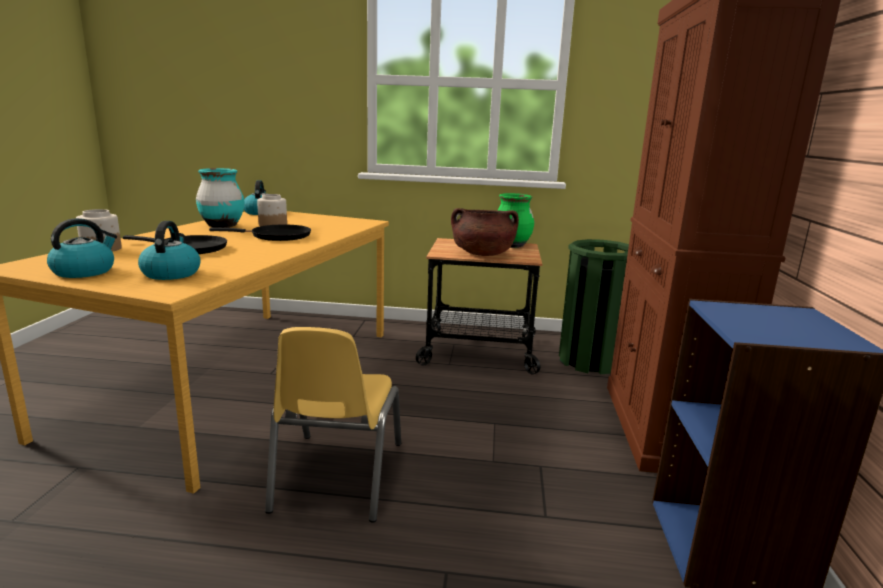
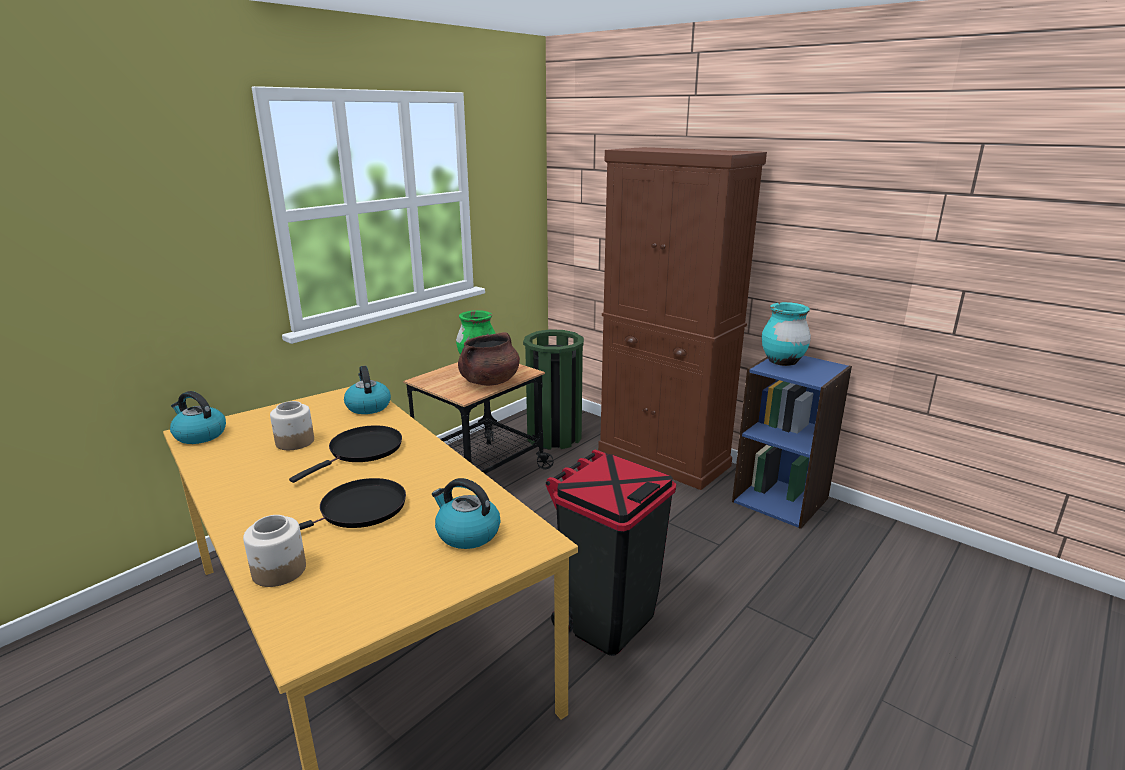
camera: 55 degrees left, 5 degrees up
kettle [47,218,117,278] -> kettle moved to [344,366,391,414]
turquoise vase [196,168,244,228] -> turquoise vase moved to [762,302,811,366]
yellow chair [265,327,401,523] -> black trash can [546,449,676,656]

